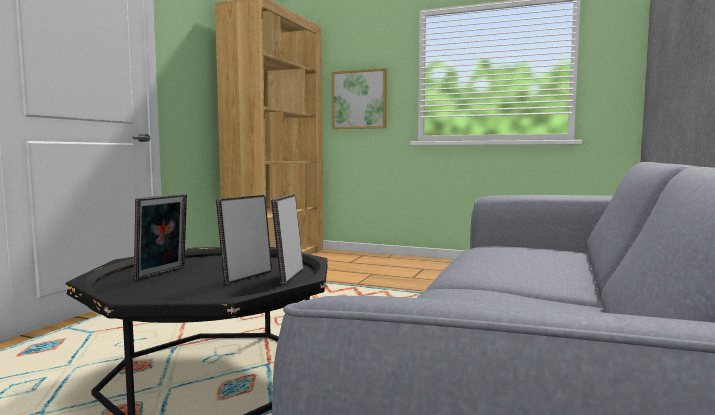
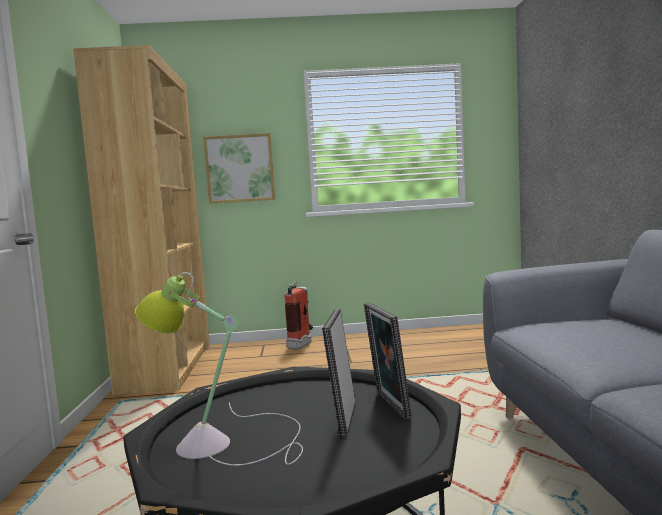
camera: 25 degrees left, 0 degrees up
picture frame [134,194,187,280] -> table lamp [135,272,303,466]
none -> fire extinguisher [284,281,313,350]

